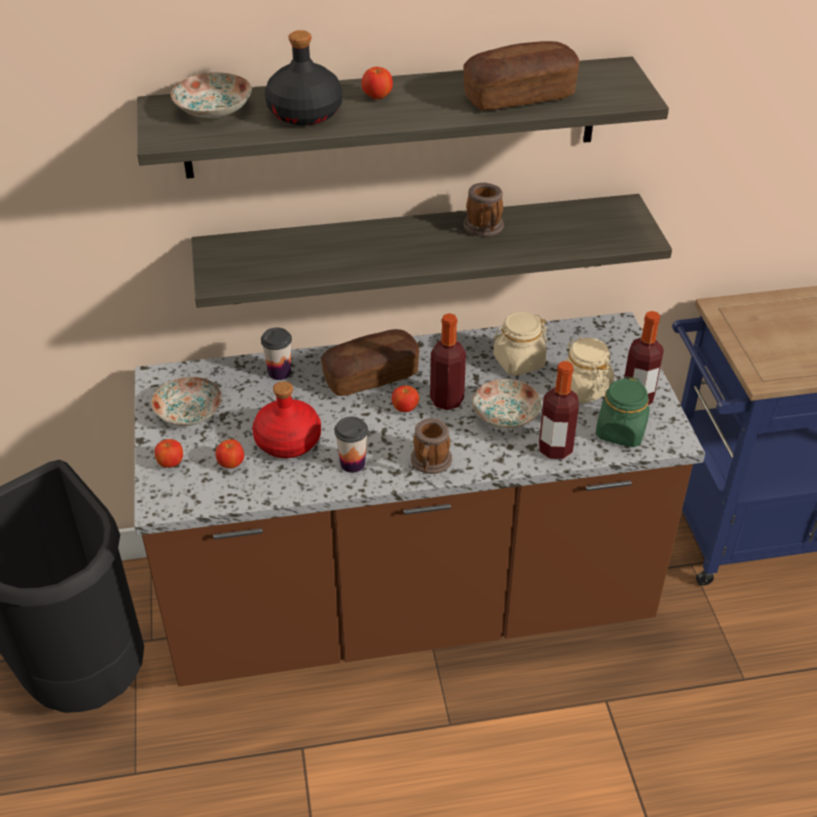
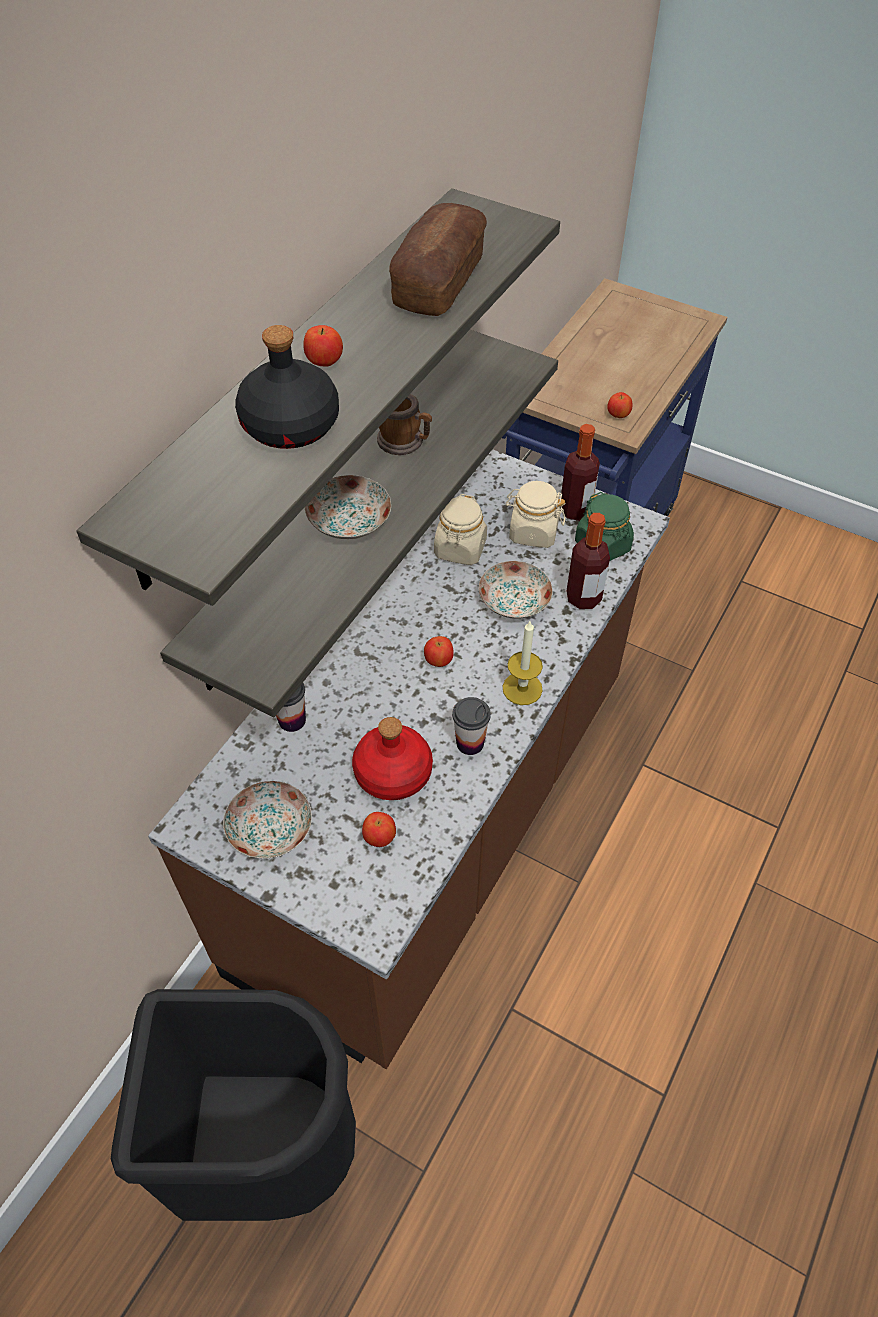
camera: 50 degrees left, 10 degrees up
apple [155,439,183,468] -> apple moved to [607,392,633,418]
plate [171,73,252,119] -> plate moved to [305,475,391,539]
bread [321,329,420,396] -> none
mug [411,418,452,474] -> candle [502,621,543,705]
bottle [430,313,466,410] -> none

